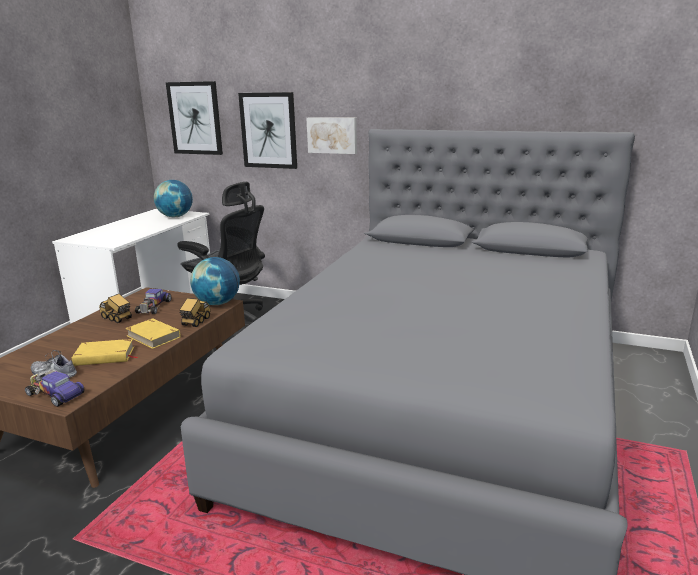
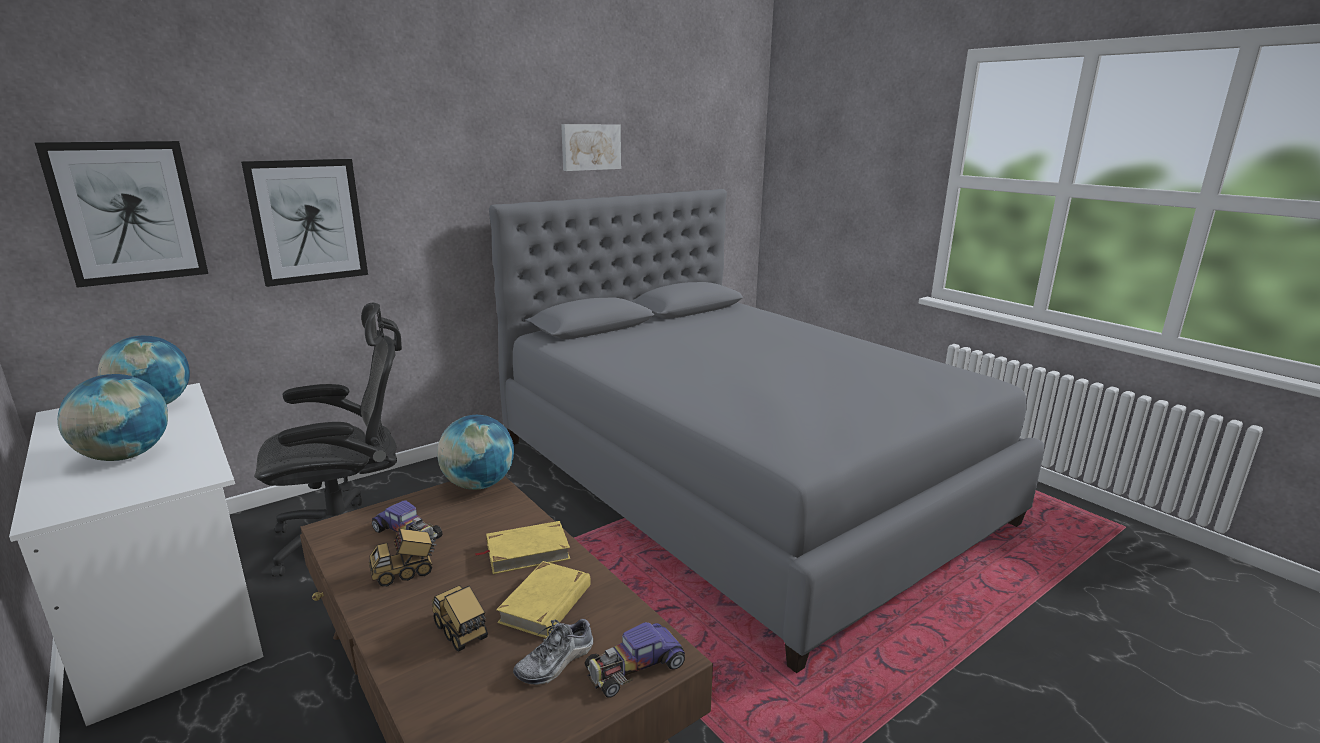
camera: 60 degrees left, 0 degrees up
toy truck [179,298,211,327] -> toy truck moved to [432,585,488,652]
picture [306,117,357,154] -> picture moved to [561,124,621,171]
none -> globe [57,374,168,461]

